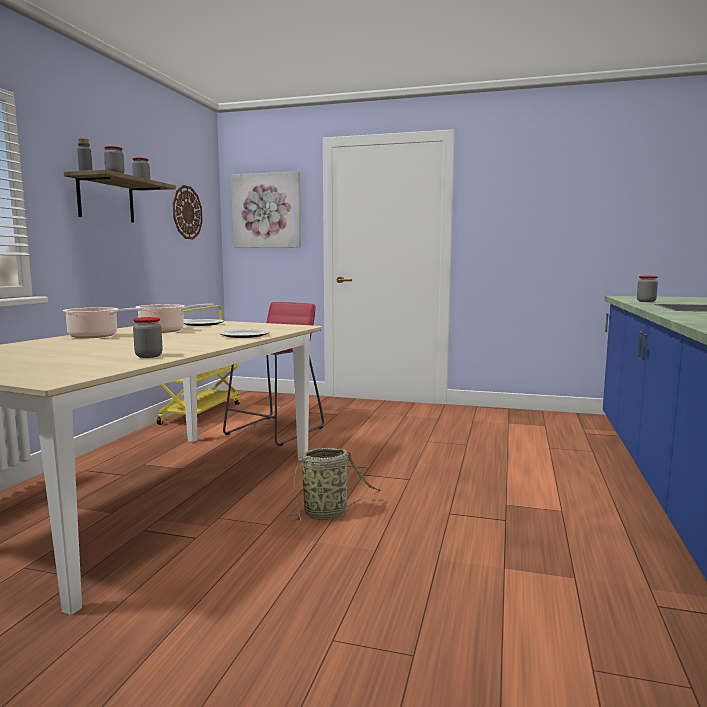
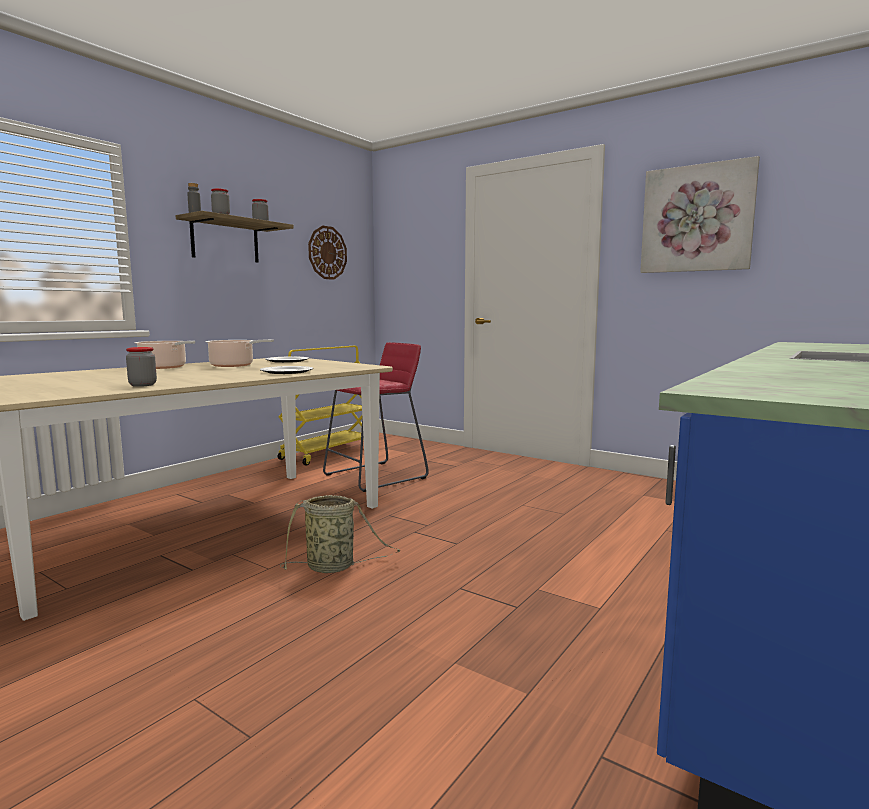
camera: 20 degrees right, 0 degrees up
picture [231,171,301,248] -> picture moved to [640,156,760,273]
jar [637,276,658,302] -> none

